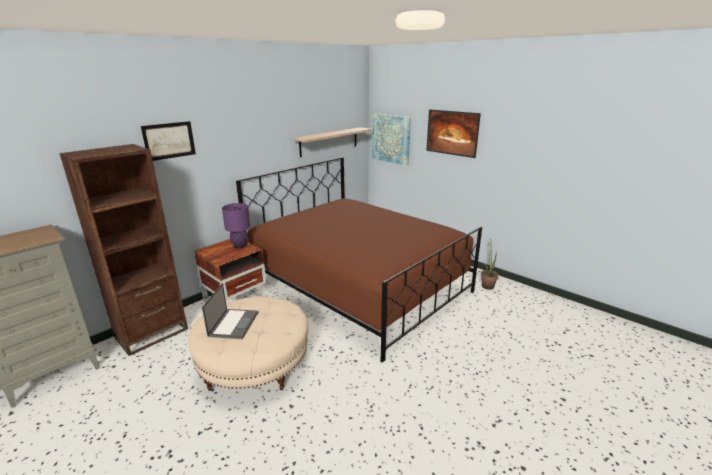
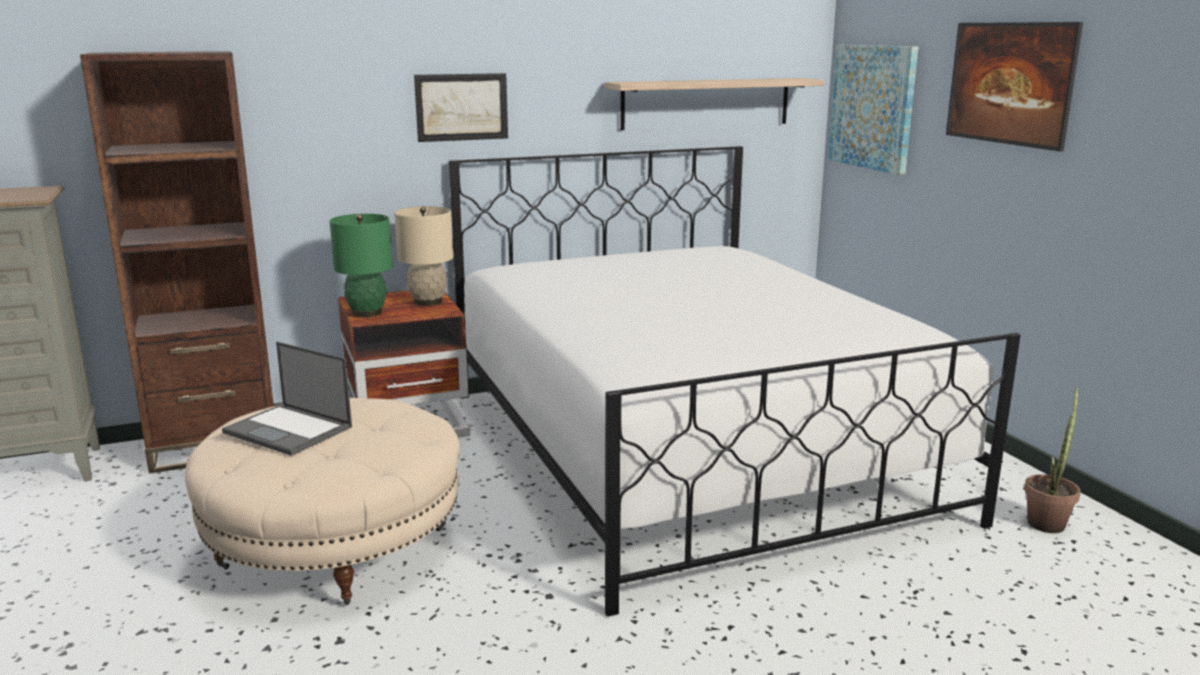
camera: 25 degrees right, 5 degrees down
picture [141,121,196,161] -> picture moved to [414,73,508,142]
laptop [202,283,258,339] -> laptop turned 90 degrees clockwise [222,342,352,456]
purple table lamp [222,203,250,248] -> beige table lamp [395,206,453,306]
brown bed [236,157,482,363] -> white bed [449,146,1021,617]
none -> green table lamp [330,214,393,317]

